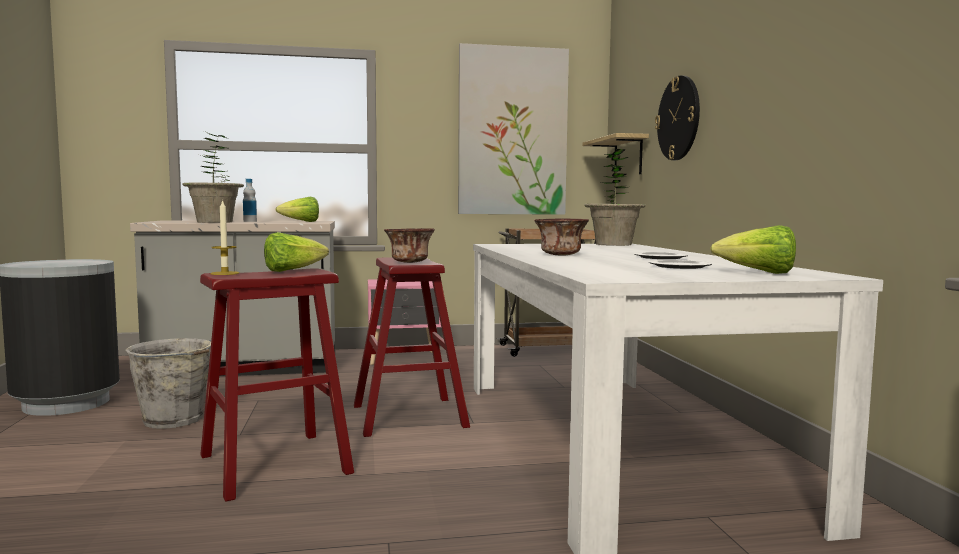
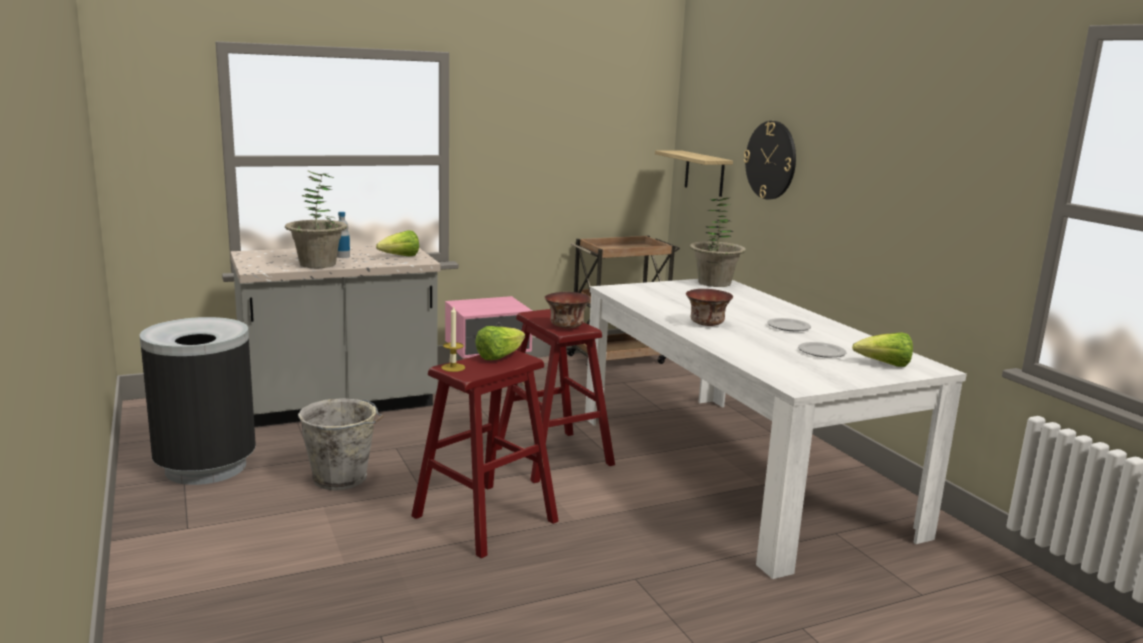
camera: 15 degrees left, 10 degrees up
picture [458,43,569,215] -> none

